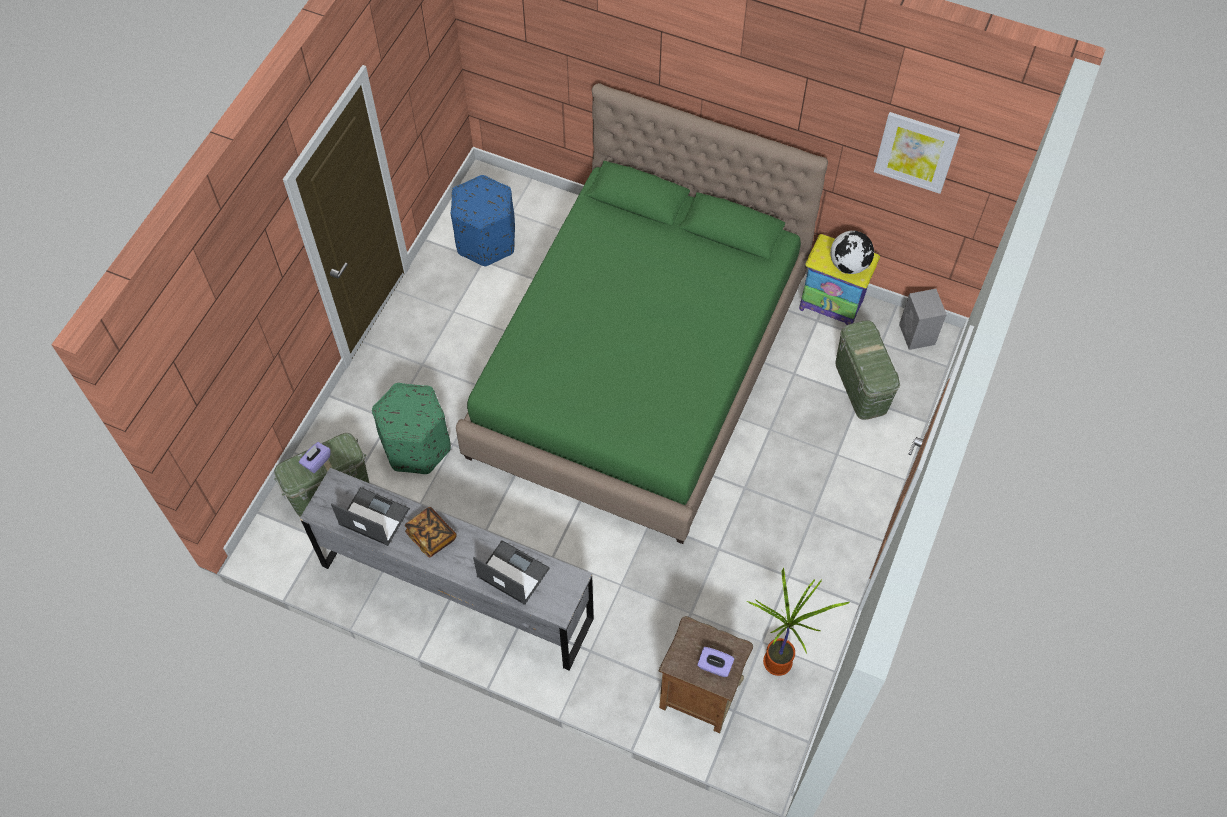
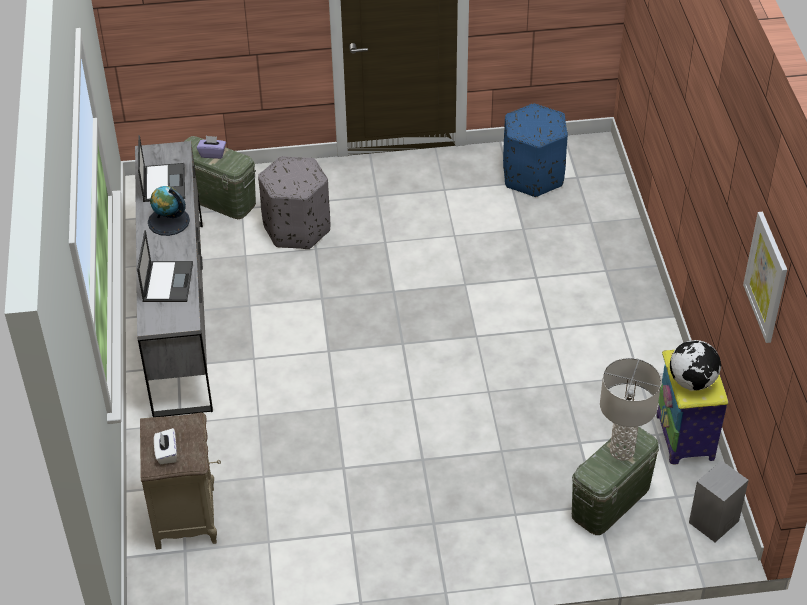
camera: 60 degrees right, 15 degrees down
green ottoman [372,383,451,474] -> grey ottoman [258,156,330,249]
book [405,507,456,558] -> globe [148,186,190,236]
green bed [456,83,828,544] -> none
purple tissue box [697,647,734,677] -> white tissue box [154,428,177,464]
potted plant [747,568,849,676] -> none
none -> white table lamp [600,358,661,461]

